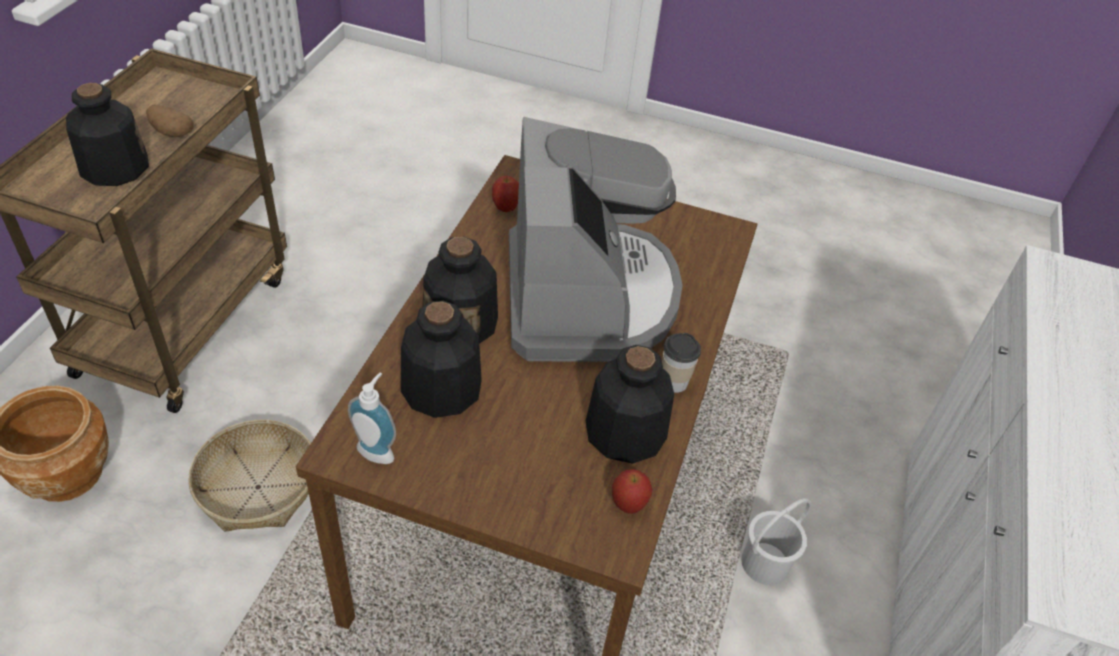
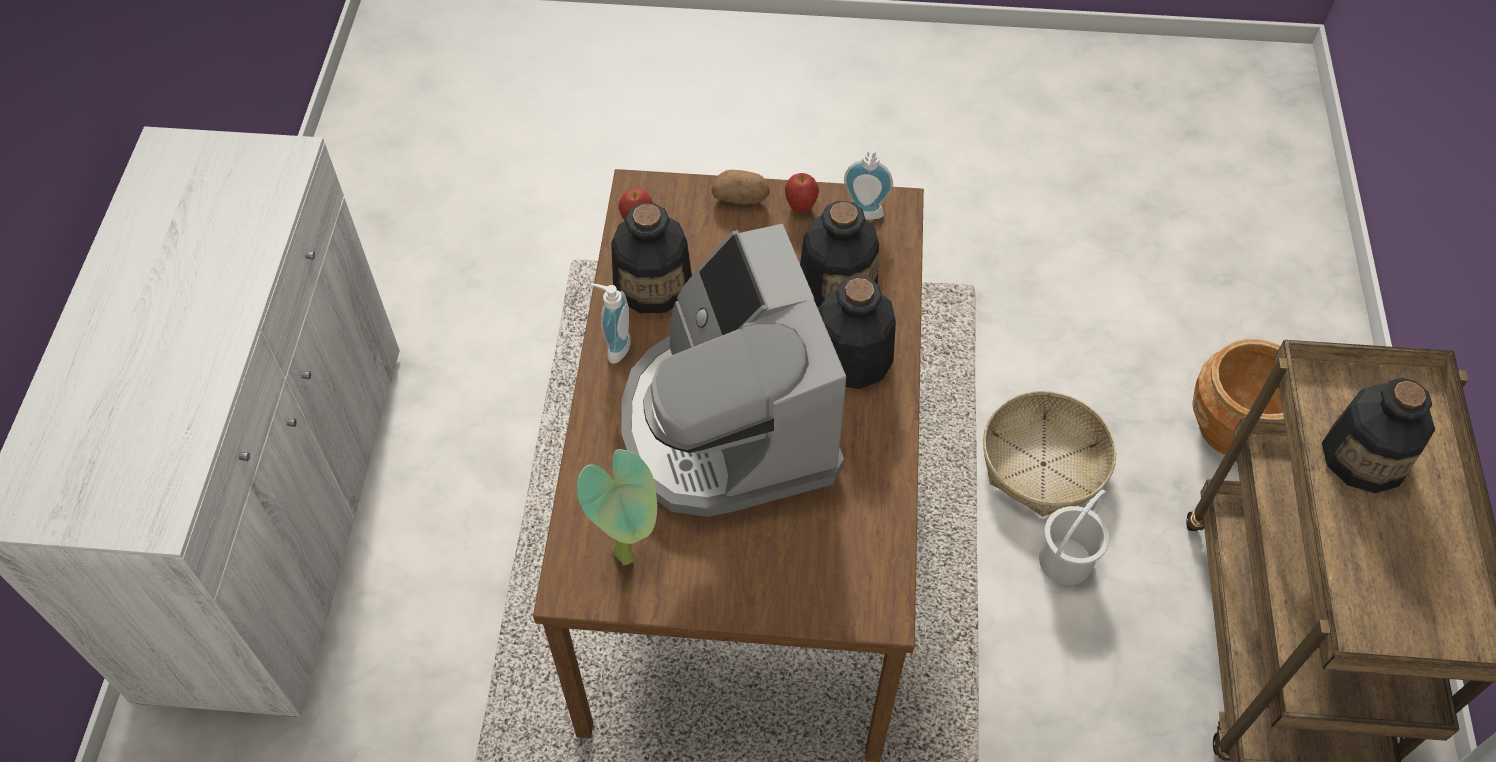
camera: 170 degrees right, 10 degrees up
potato [146,105,194,137] -> potato moved to [712,170,770,204]
apple [492,176,519,212] -> apple moved to [785,173,819,212]
cup [662,333,701,393] -> soap dispenser [591,283,631,363]
white bucket [741,498,811,585] -> white bucket moved to [1039,490,1109,585]
none -> potted plant [577,449,657,565]

